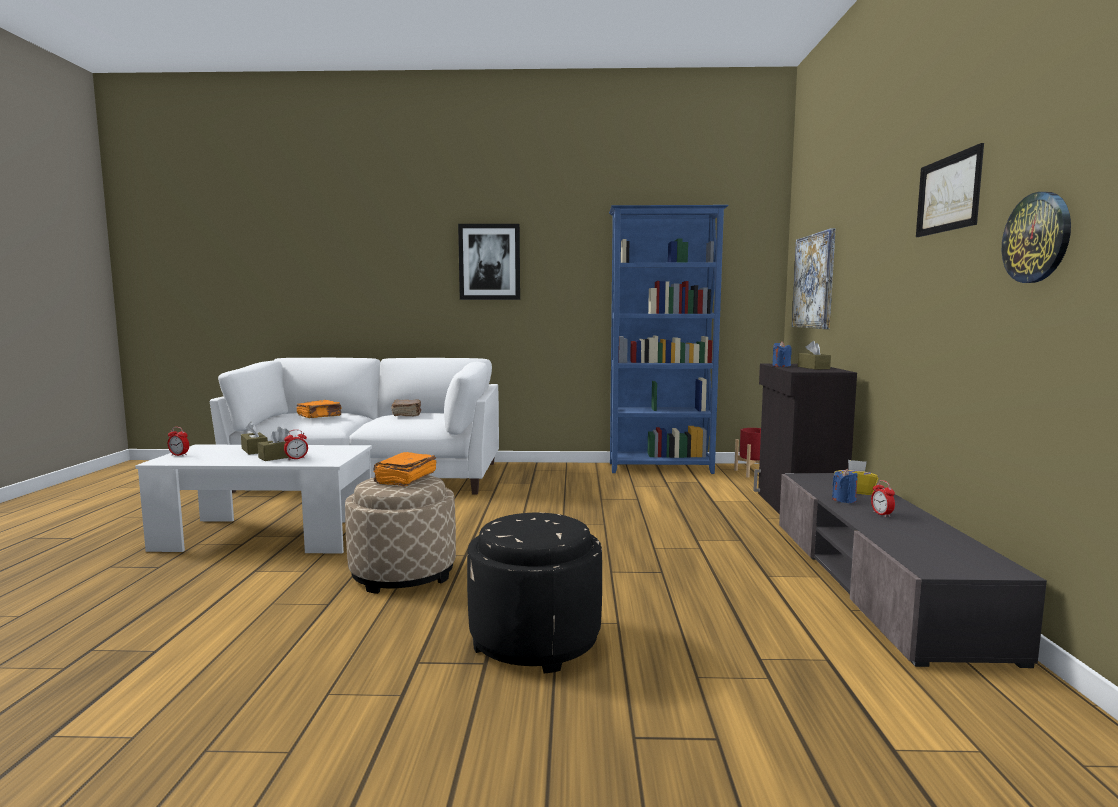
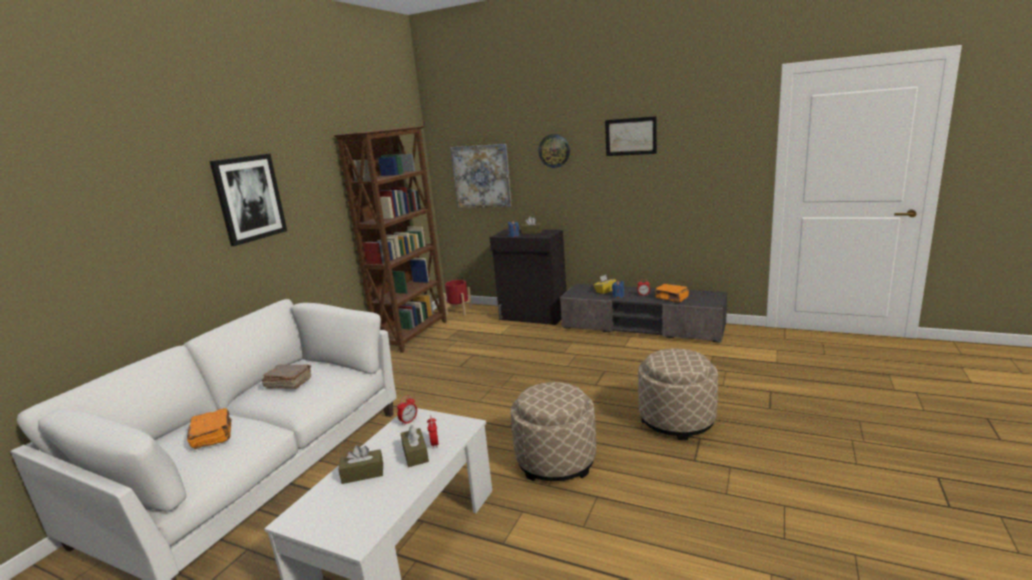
camera: 65 degrees left, 10 degrees up
alarm clock [168,427,189,456] -> alarm clock moved to [397,396,417,426]
orange book [373,452,437,487] -> orange book moved to [654,284,689,303]
black ottoman [467,513,602,673] -> beige ottoman [638,349,718,440]
blue bookcase [609,205,729,474] -> brown bookcase [334,126,447,353]
wall clock [1002,192,1071,283] -> wall clock moved to [538,134,570,168]

